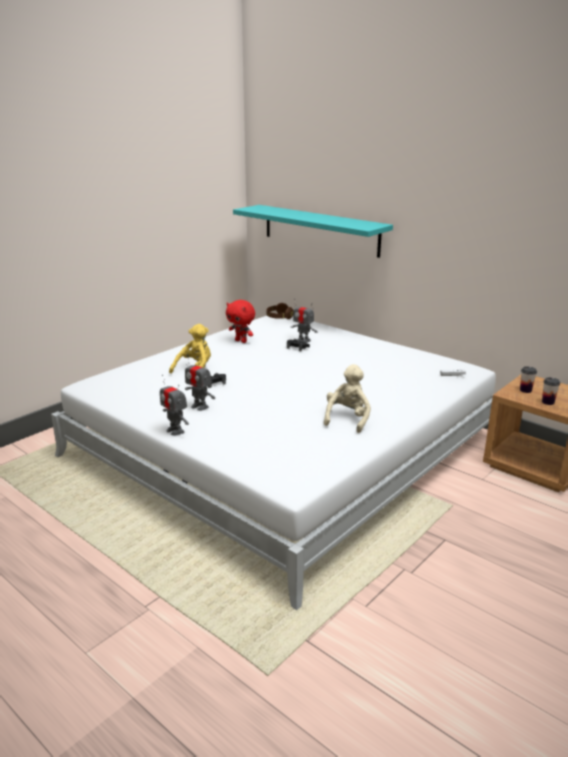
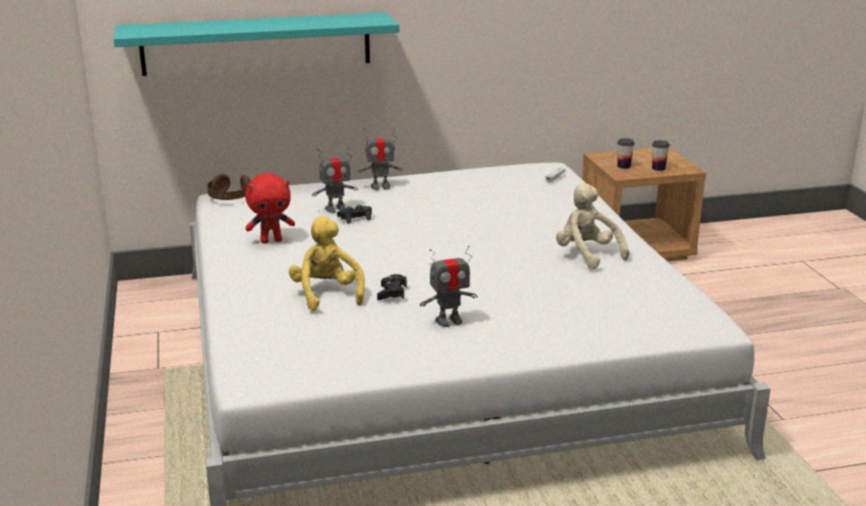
camera: 55 degrees left, 0 degrees up
toy robot [160,375,189,435] -> toy robot moved to [358,129,403,190]

